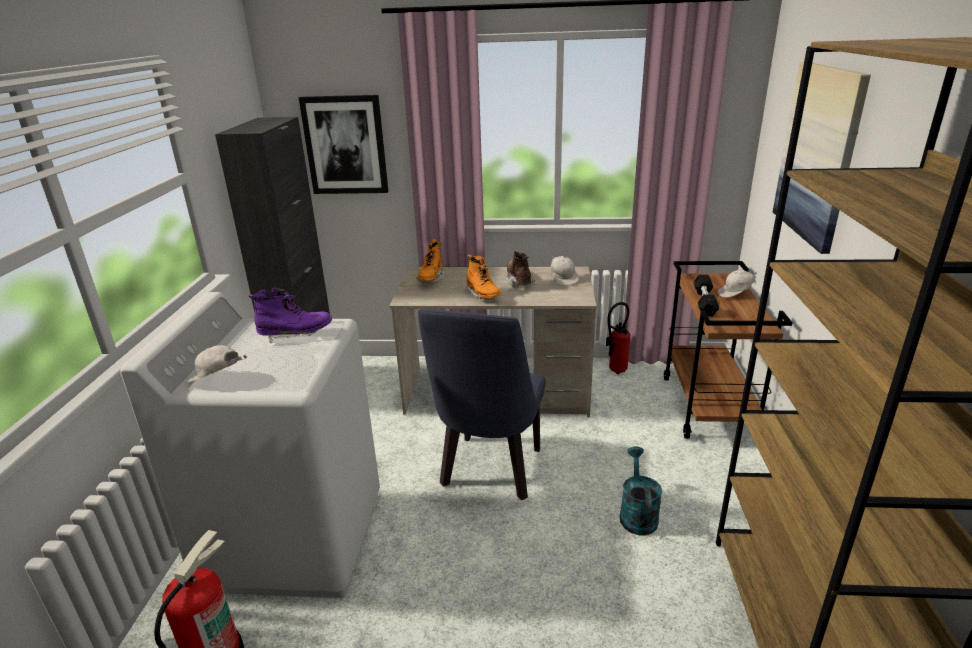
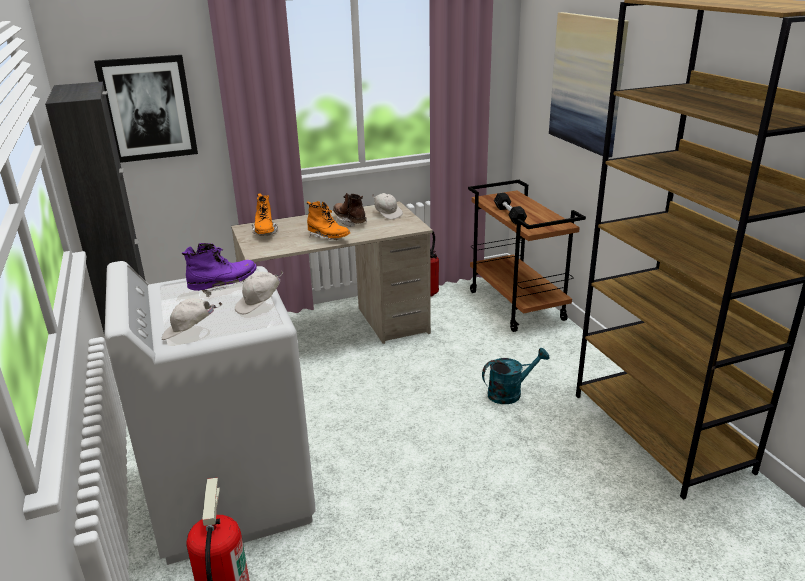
camera: 25 degrees left, 0 degrees up
blue chair [418,308,546,500] -> none
turquoise watering can [620,446,662,536] -> turquoise watering can turned 90 degrees clockwise [482,348,550,404]
white cap [717,270,757,298] -> white cap moved to [235,270,283,314]

